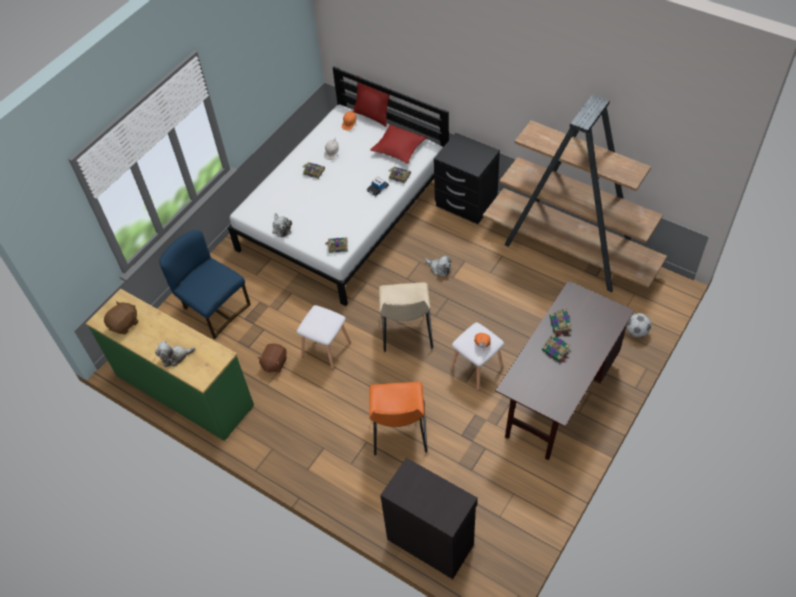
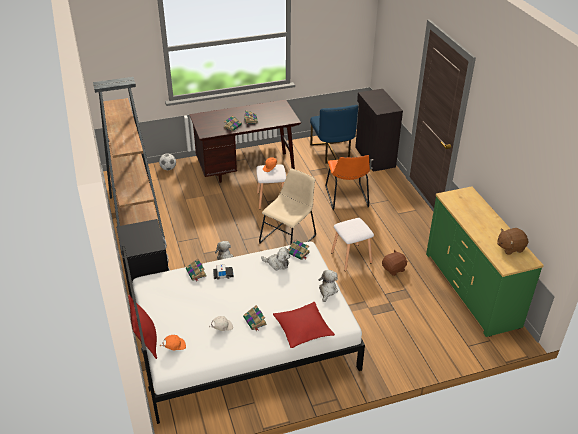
camera: 145 degrees left, 15 degrees down
plush toy [155,341,195,367] -> plush toy moved to [261,248,290,270]
blue chair [160,230,251,339] -> blue chair moved to [310,105,358,163]
orange chair [369,382,428,456] -> orange chair turned 135 degrees clockwise [325,155,370,210]
red pillow [370,124,427,164] -> red pillow moved to [273,302,335,348]

